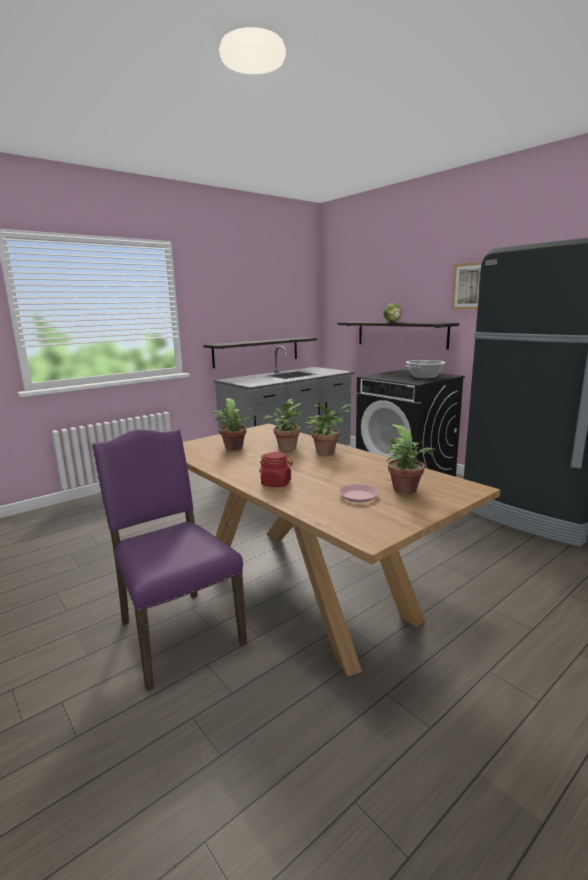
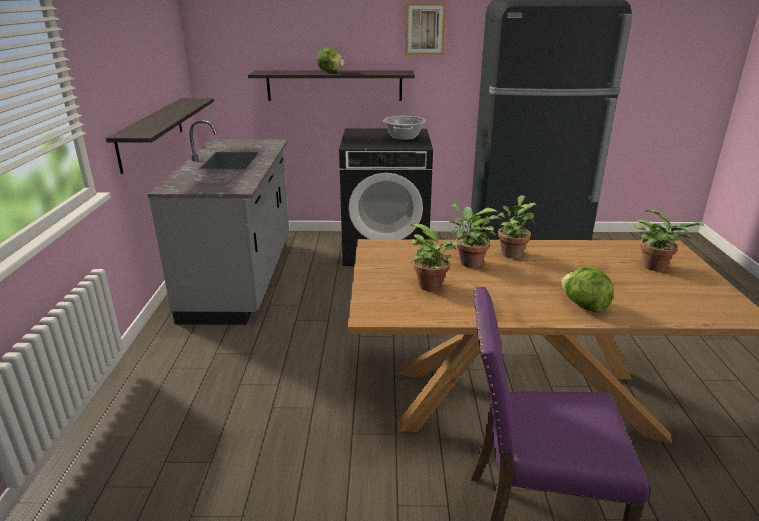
camera: 50 degrees left, 10 degrees up
red jar [259,452,293,487] -> lettuce [561,267,614,313]
pink plate [339,484,379,503] -> none

